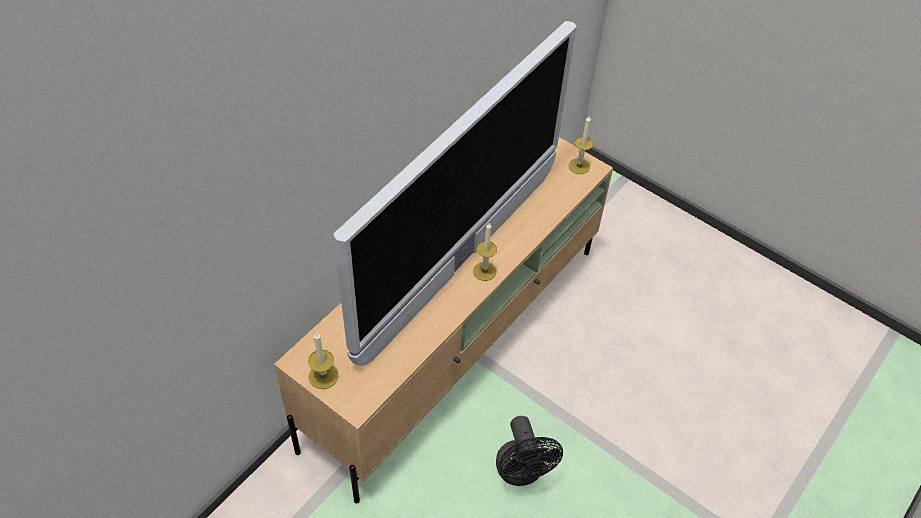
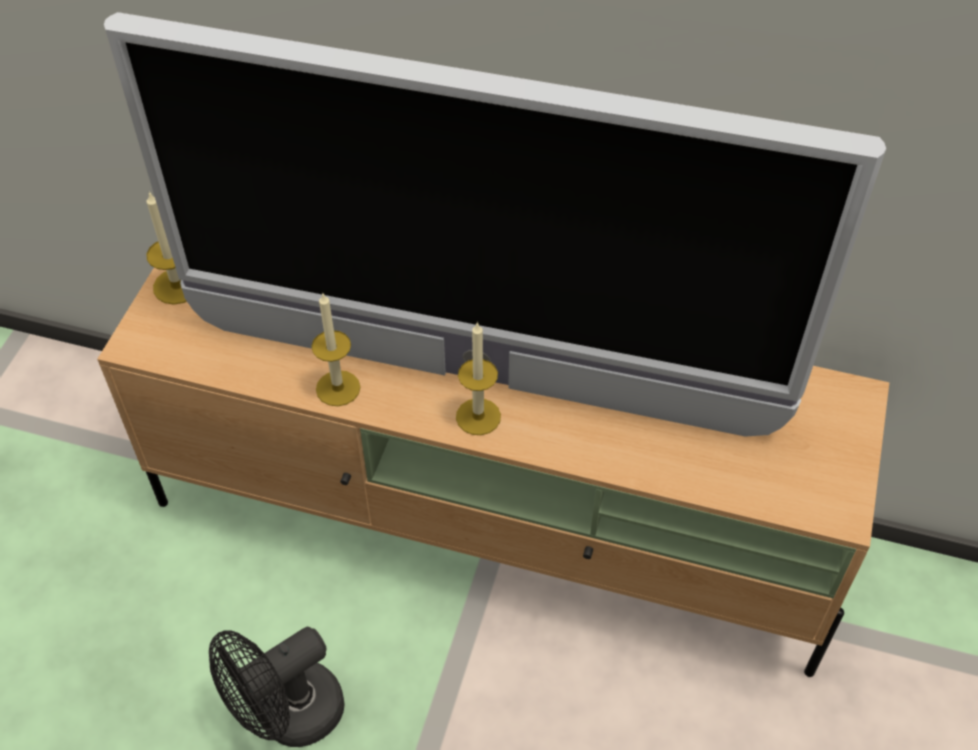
camera: 70 degrees right, 0 degrees up
candle [569,116,593,174] -> candle moved to [311,292,360,406]

